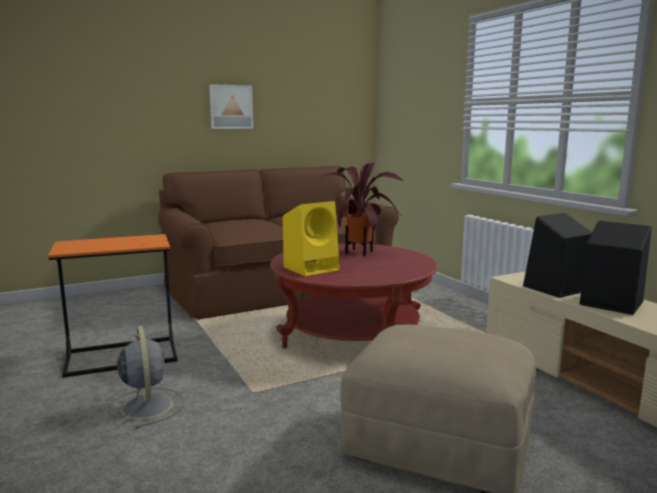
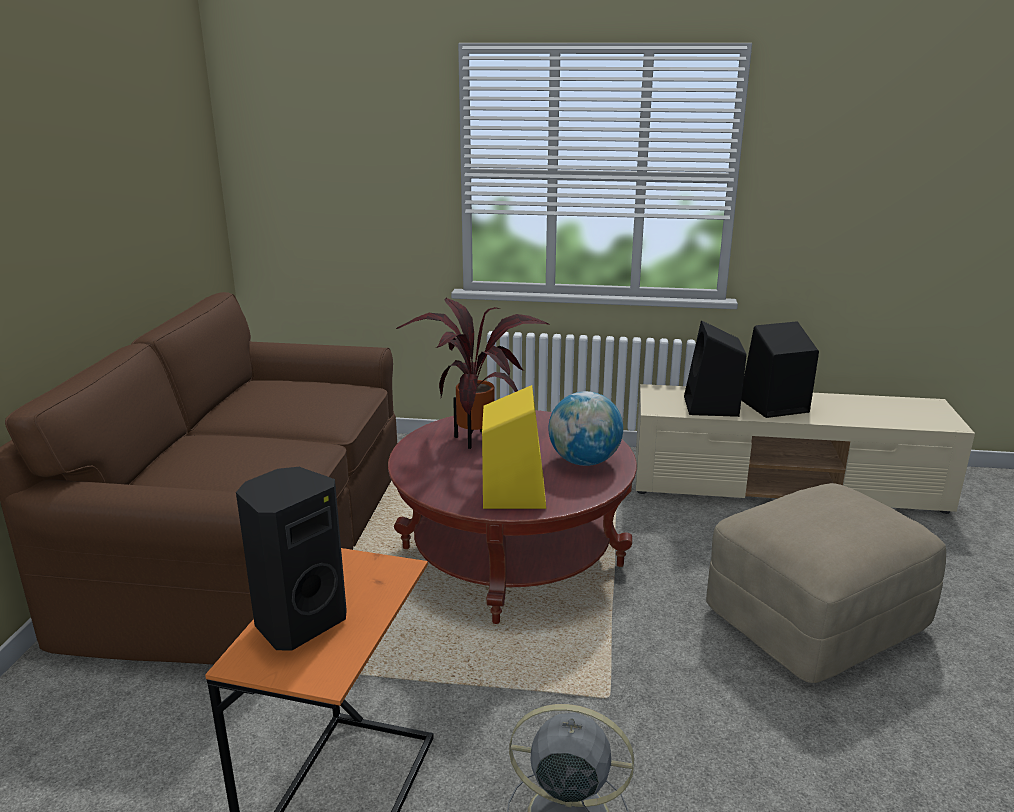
camera: 55 degrees left, 10 degrees up
picture [209,84,253,129] -> none
none -> black speaker [236,467,347,650]
none -> globe [549,391,623,466]

